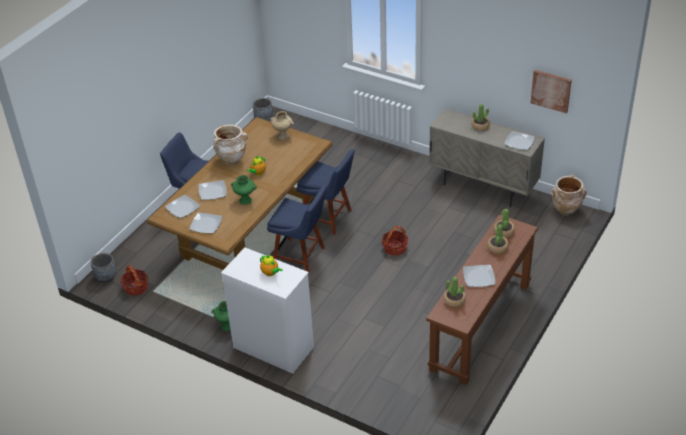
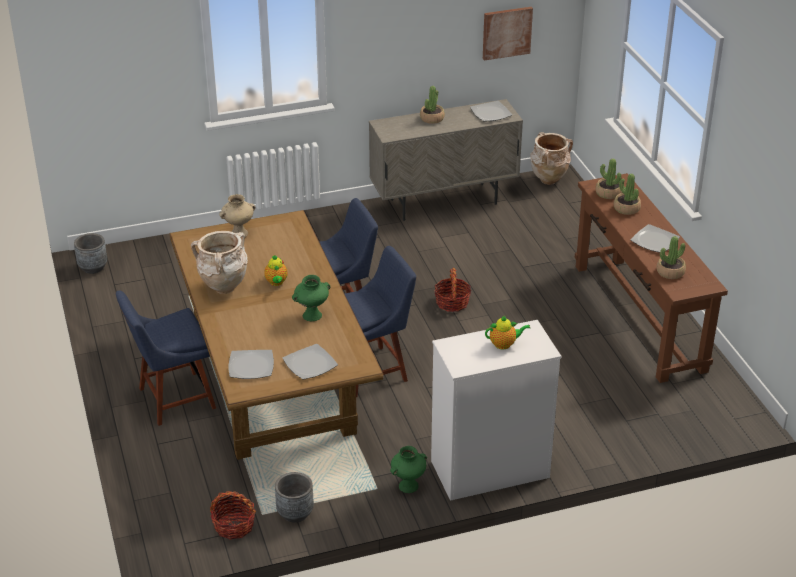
camera: 50 degrees left, 5 degrees down
grey planter [90,253,116,283] -> grey planter moved to [275,472,314,523]
plate [199,180,227,200] -> none

